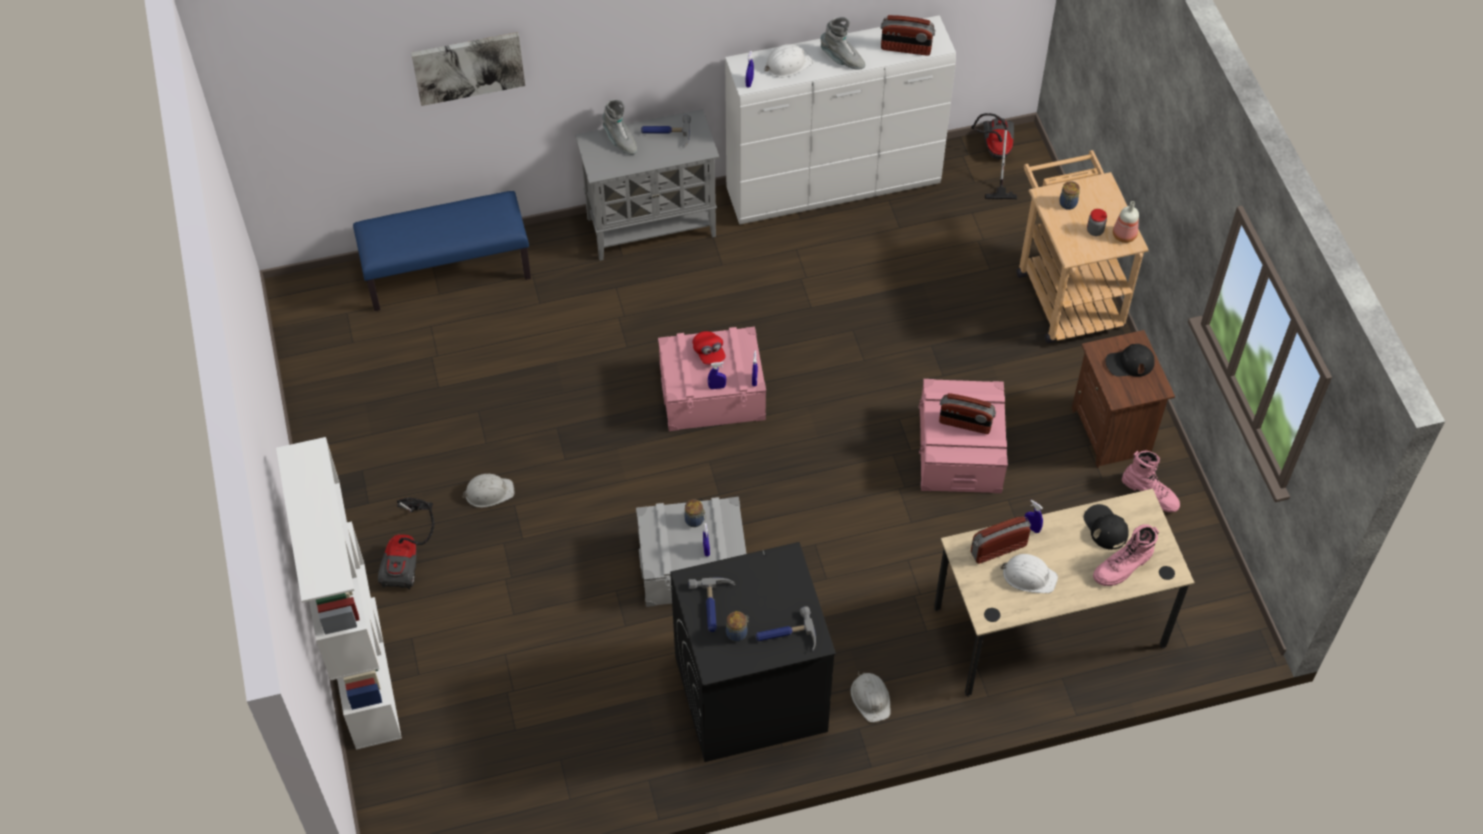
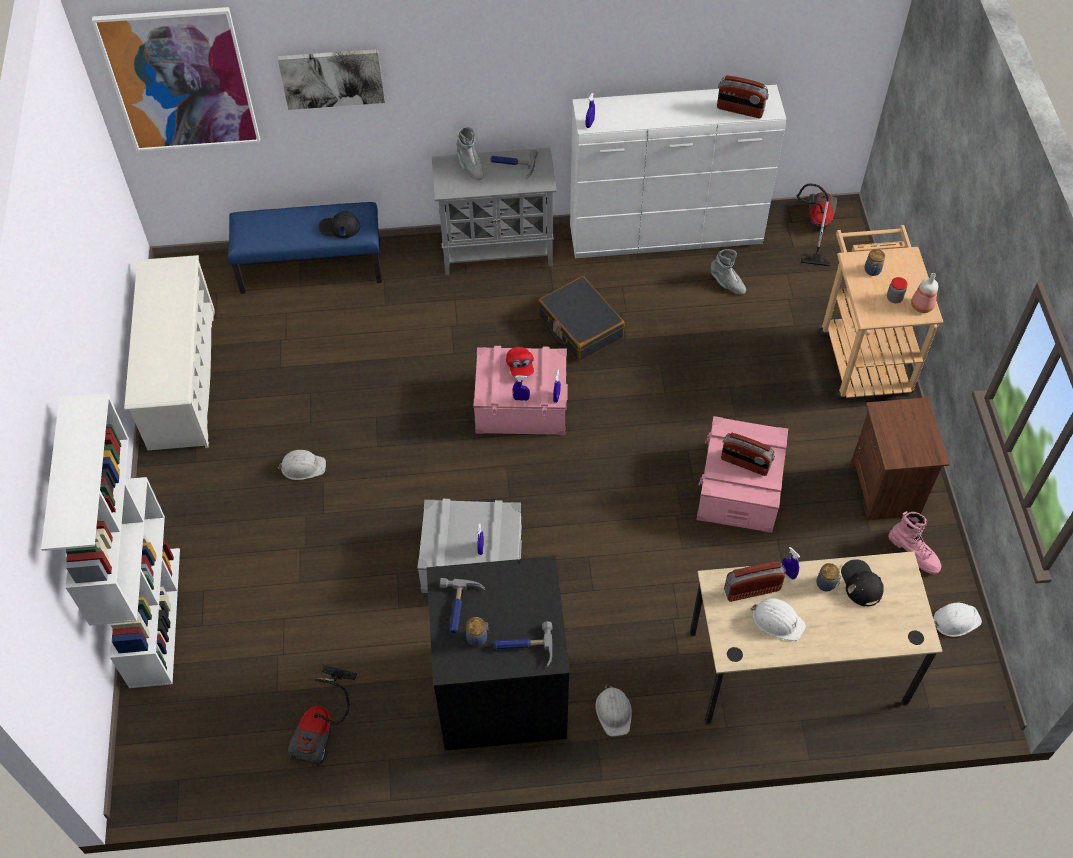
camera: 10 degrees right, 0 degrees up
vacuum cleaner [378,498,434,589] -> vacuum cleaner moved to [287,665,357,766]
jar [684,499,706,527] -> jar moved to [816,563,841,592]
white hard hat [765,44,813,77] -> white hard hat moved to [933,603,982,637]
grey boot [821,17,865,70] -> grey boot moved to [710,249,746,295]
pink boot [1093,524,1159,586] -> none
black cap [1105,344,1155,377] -> black cap moved to [318,211,360,239]
none -> picture [92,7,260,151]
none -> white shoe rack [124,255,215,450]
none -> black suitcase [538,276,625,361]

